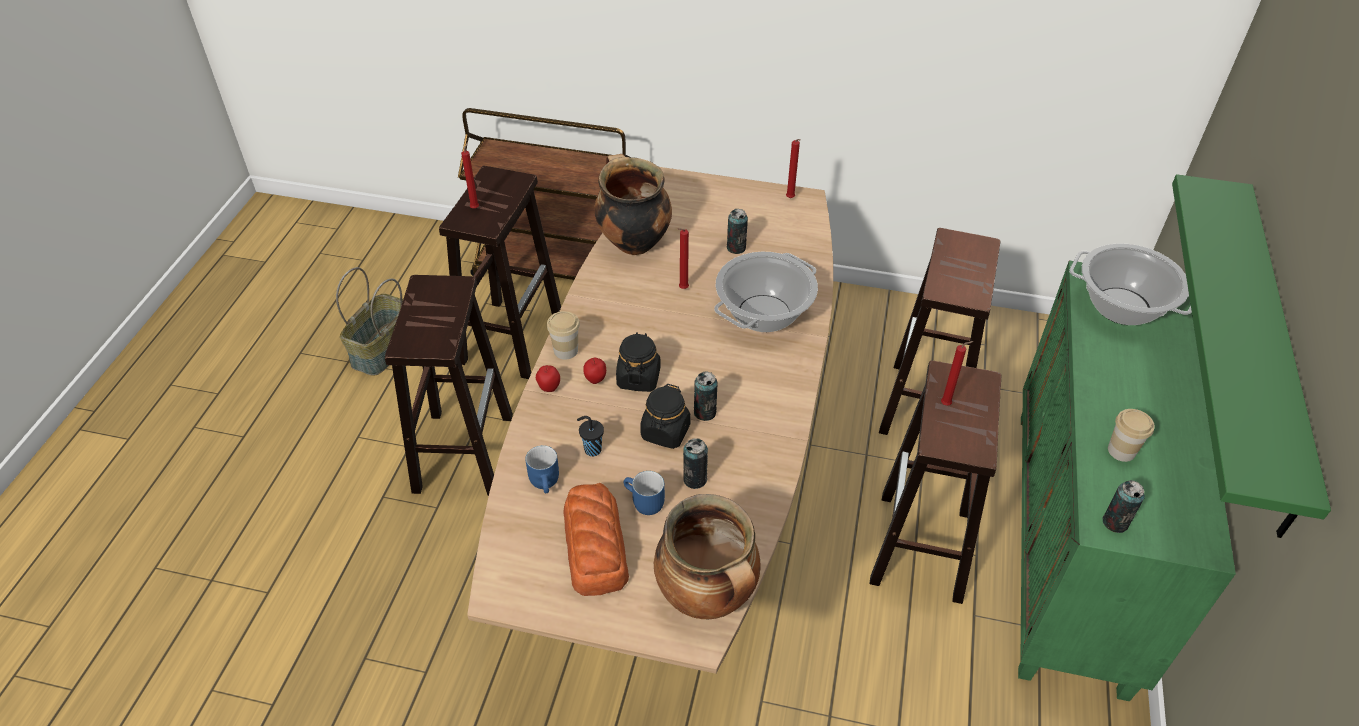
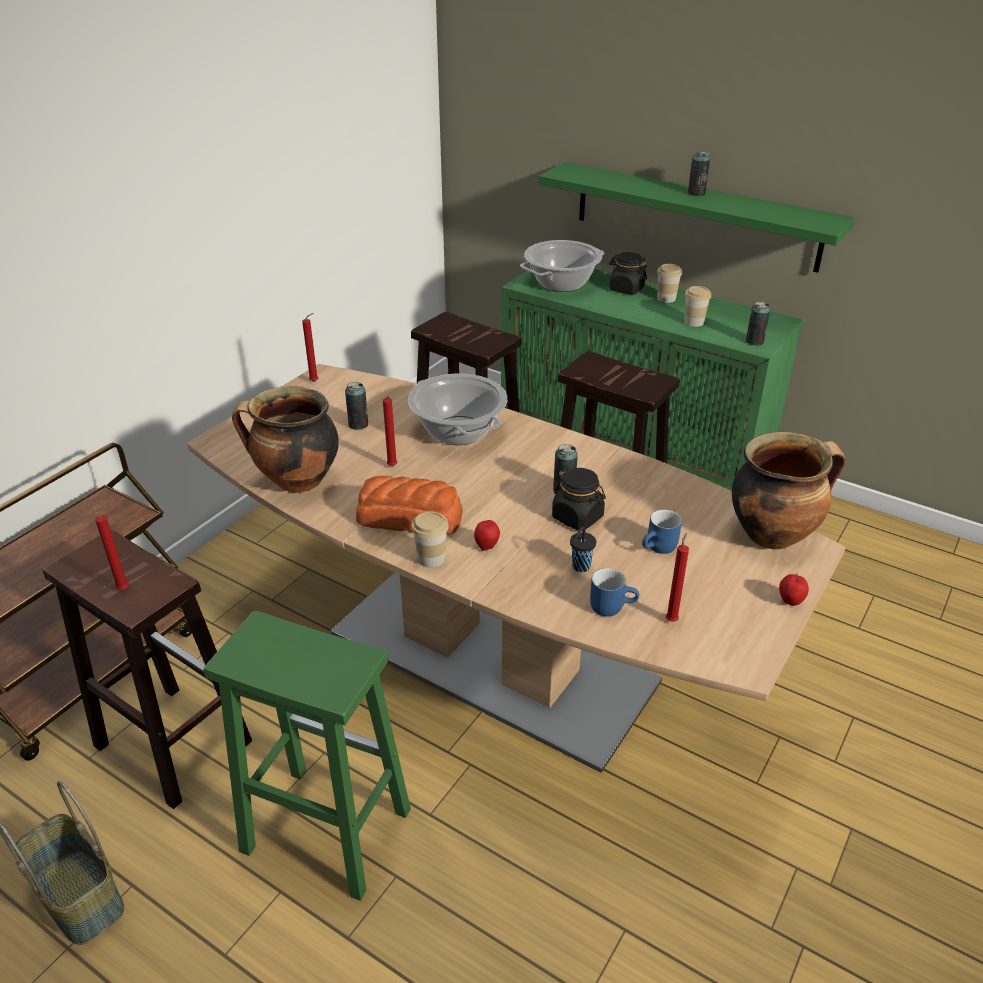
camera: 70 degrees left, 10 degrees down
brown stool [385,275,513,496] -> green stool [204,611,411,901]
apple [536,365,560,392] -> apple moved to [779,573,809,606]
bread [563,483,629,596] -> bread moved to [356,476,463,534]
black jar [616,332,660,392] -> black jar moved to [609,252,647,295]
can [683,438,708,489] -> can moved to [688,151,710,196]
red candle [941,341,974,406] -> red candle moved to [666,532,689,622]
none -> cup [657,264,682,303]

